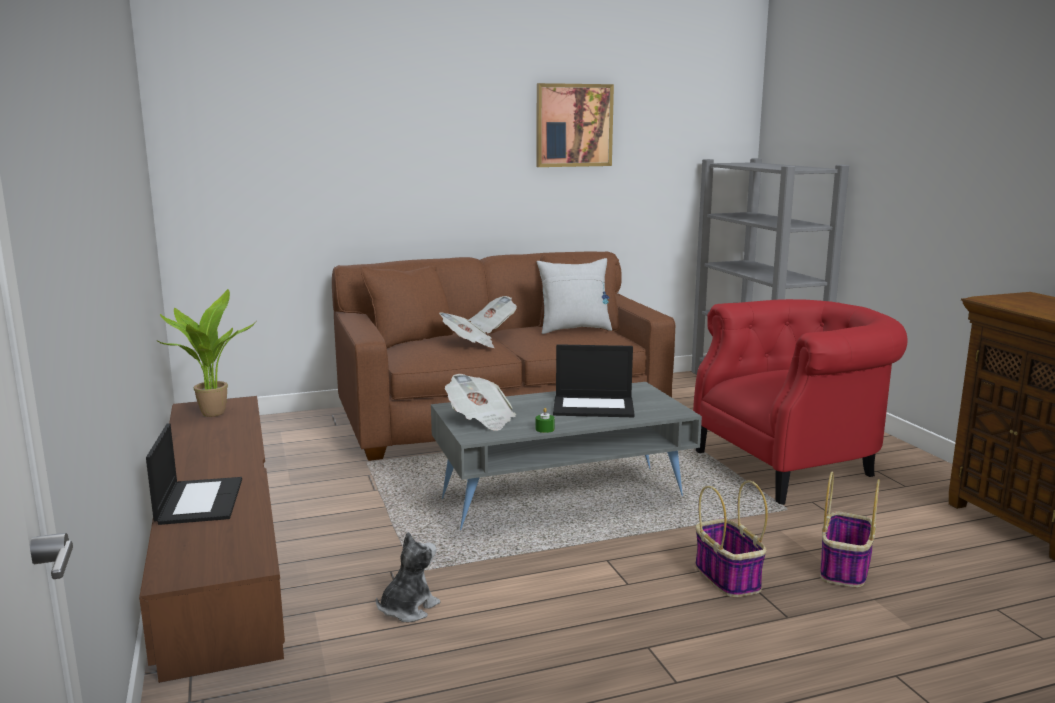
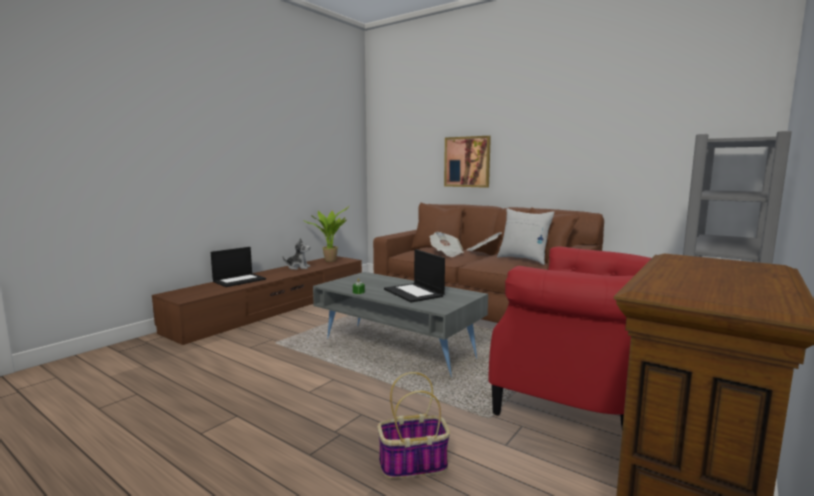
camera: 55 degrees right, 5 degrees down
plush toy [376,532,440,622] -> plush toy moved to [283,238,310,270]
newspaper [445,374,516,431] -> none
picture [536,83,614,167] -> picture moved to [444,136,491,188]
basket [695,480,768,597] -> none

